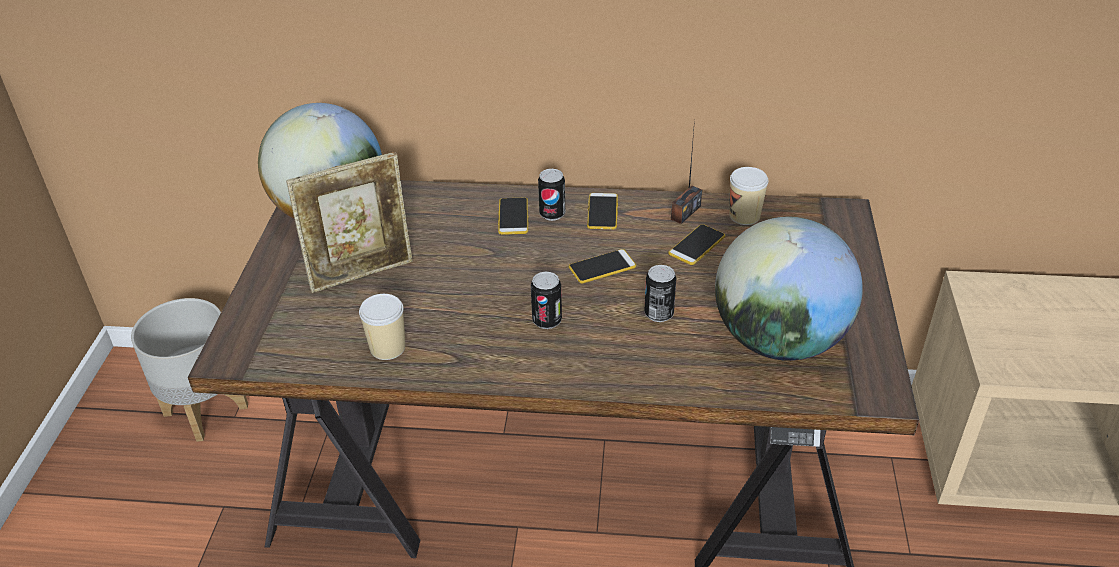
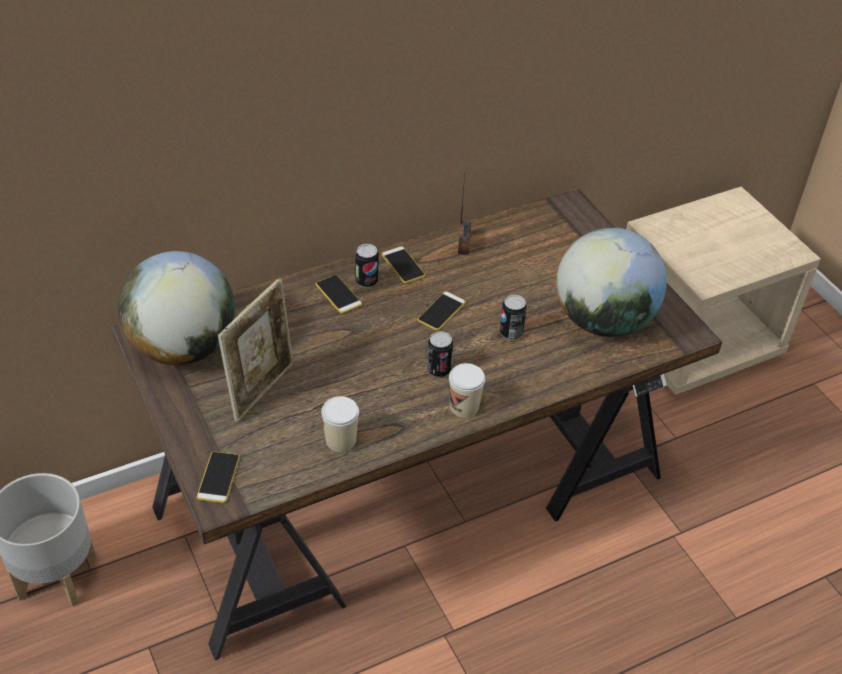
camera: 35 degrees left, 5 degrees up
phone [668,224,725,265] -> phone moved to [197,452,240,503]
cup [729,167,769,225] -> cup moved to [449,363,485,418]

